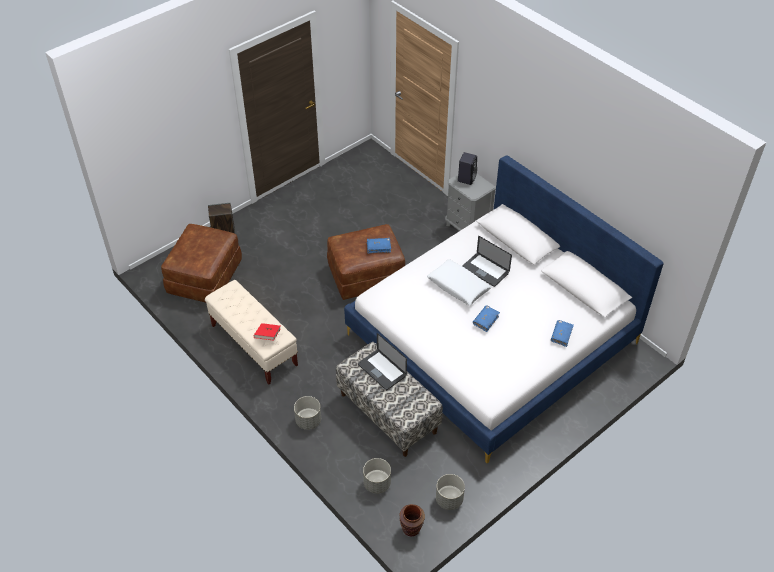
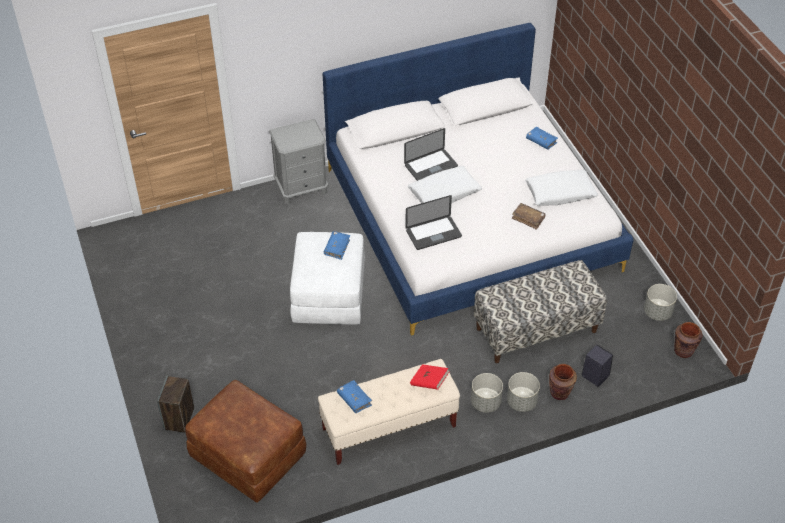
camera: 70 degrees left, 0 degrees up
brown ottoman [327,224,405,300] -> white ottoman [290,232,365,325]
laptop [358,333,407,390] -> laptop moved to [405,195,462,250]
grey planter [363,458,391,494] -> grey planter moved to [471,373,503,413]
black speaker [458,152,477,185] -> black speaker moved to [582,345,613,387]
blue book [473,306,500,332] -> blue book moved to [337,380,372,413]
none -> brown book [512,203,546,230]
none -> white pillow [525,169,598,206]
none -> brown vase [549,364,577,400]

